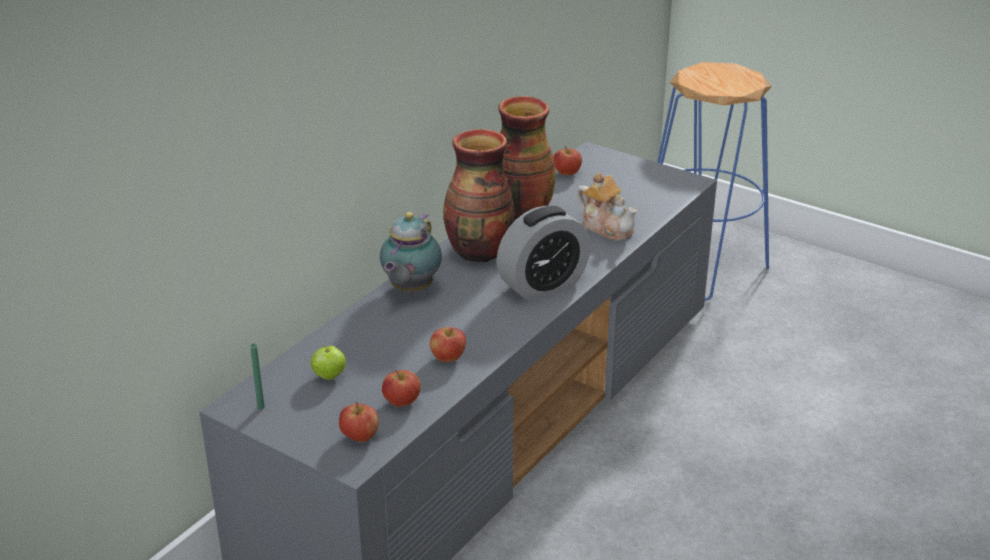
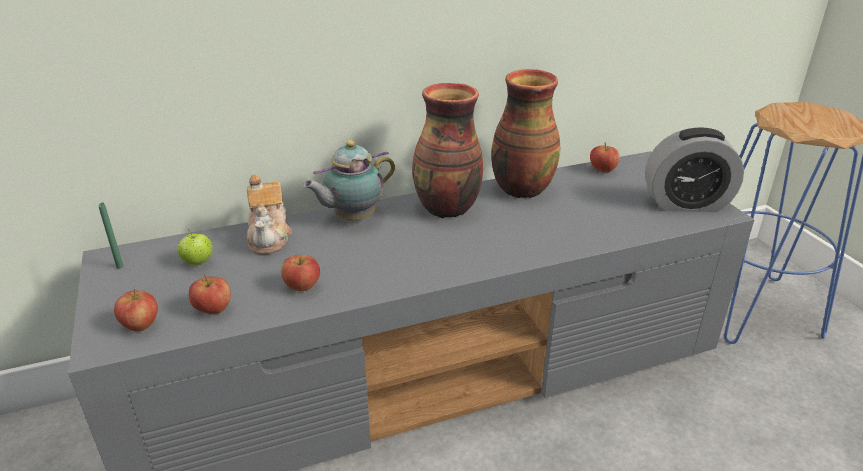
camera: 35 degrees right, 0 degrees up
alarm clock [496,206,590,301] -> alarm clock moved to [645,127,744,212]
teapot [577,172,638,241] -> teapot moved to [247,174,292,254]

